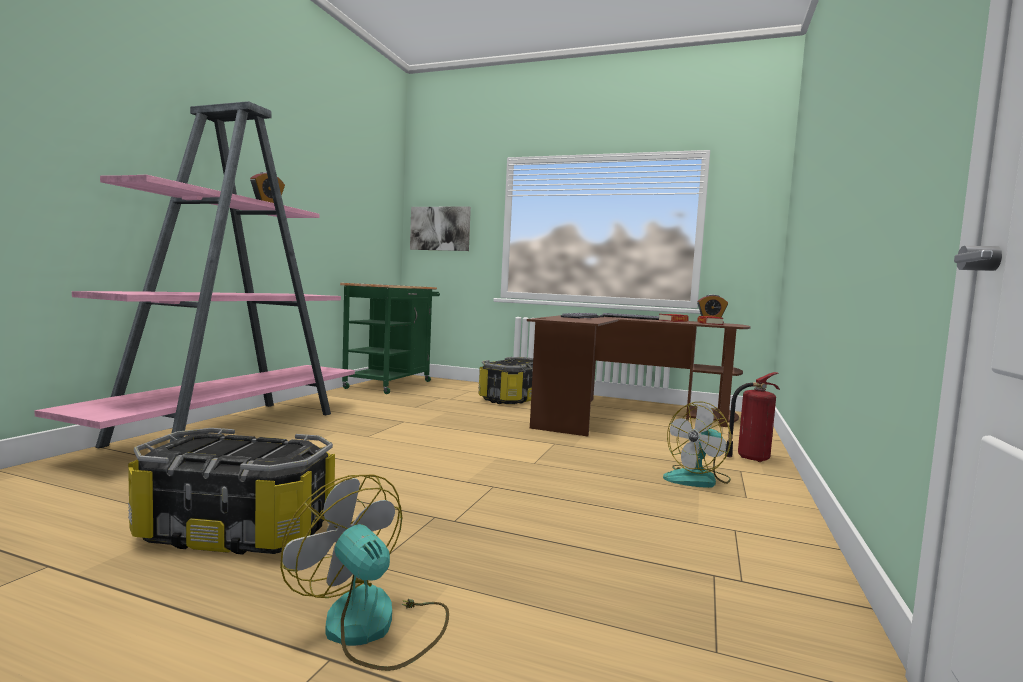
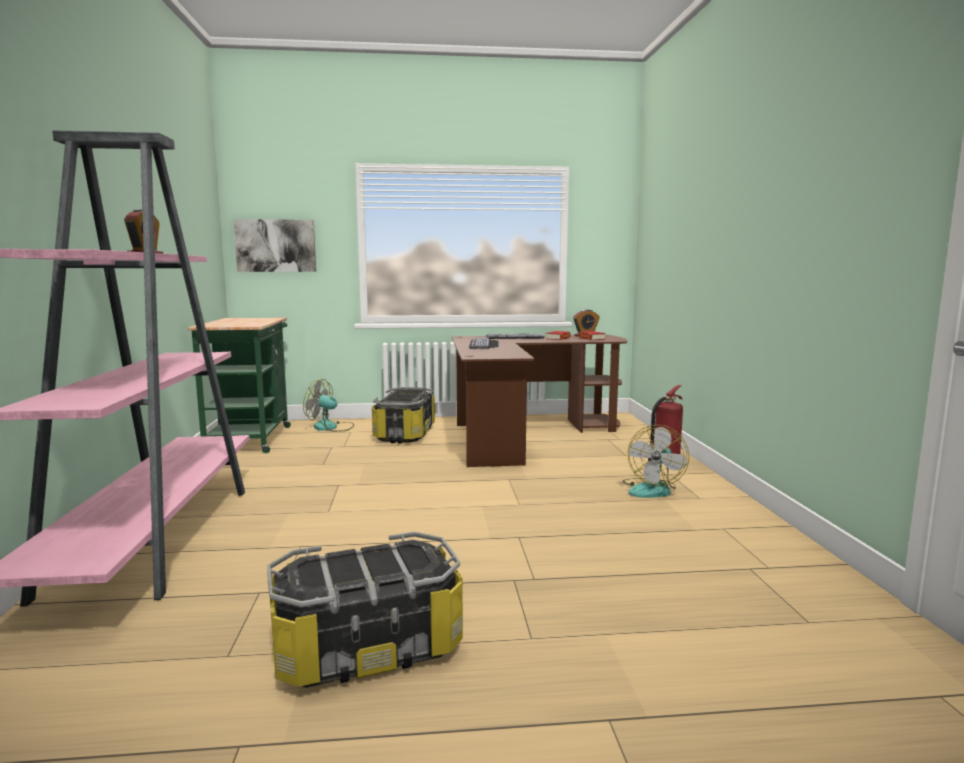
camera: 25 degrees left, 5 degrees up
fan [280,475,449,671] -> fan moved to [303,379,354,432]

